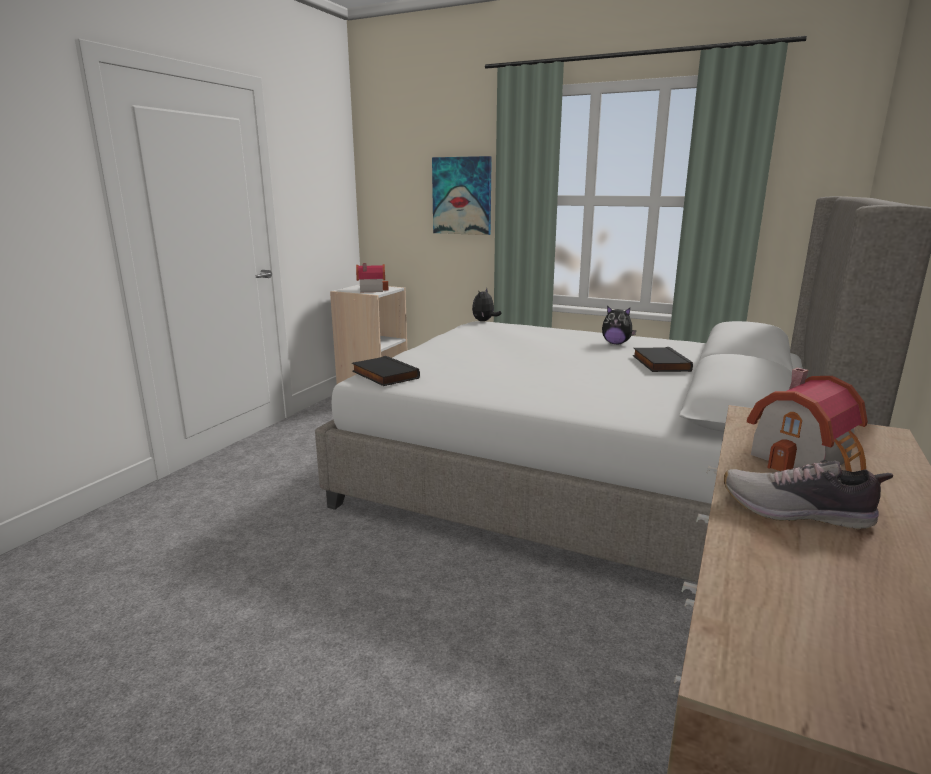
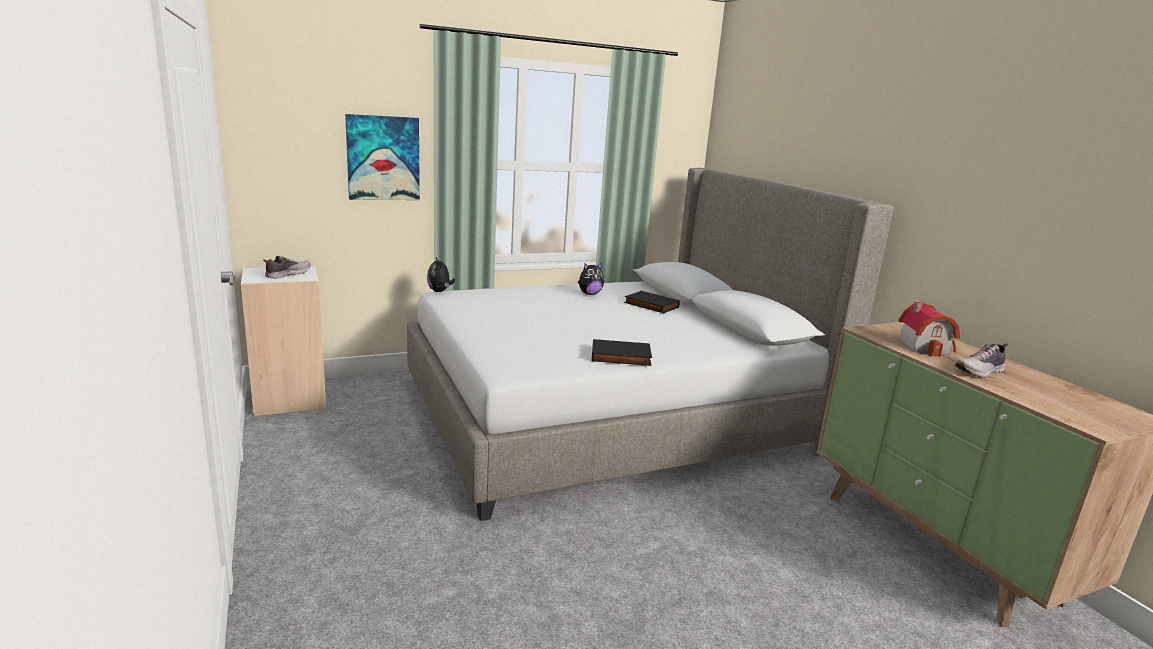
camera: 50 degrees left, 0 degrees up
black book [352,356,420,386] -> black book moved to [592,339,652,366]
toy house [356,263,388,292] -> shoe [263,256,311,278]

